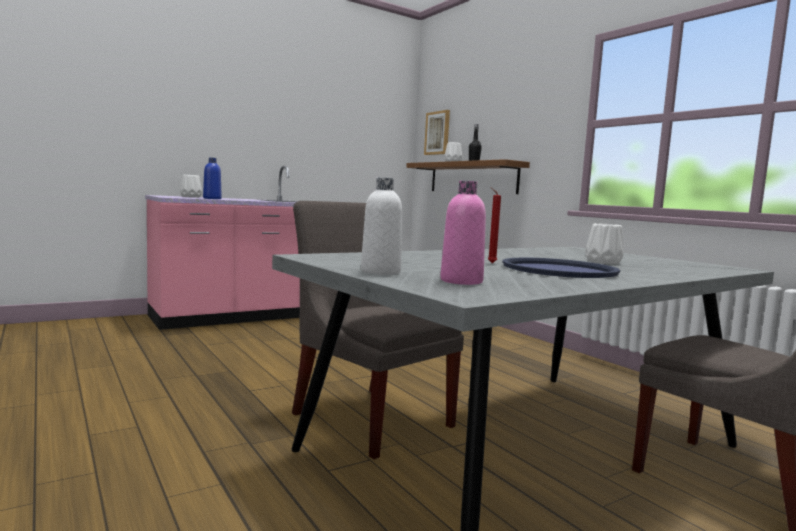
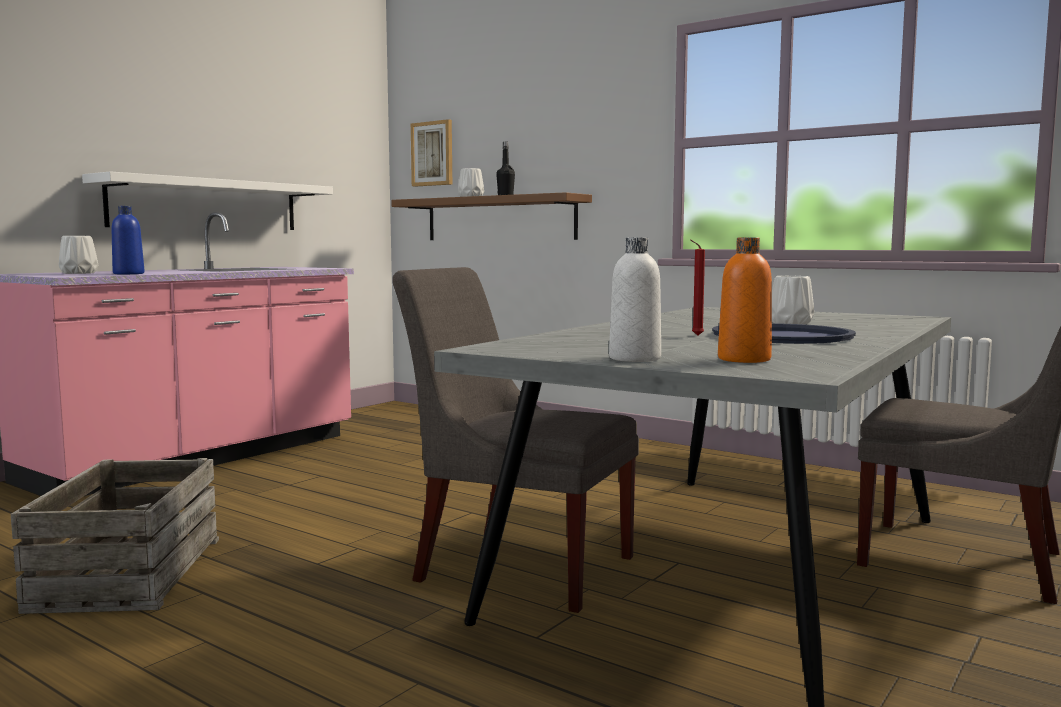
camera: 20 degrees left, 0 degrees up
pink bottle [440,181,486,285] -> orange bottle [718,238,772,363]
none -> crate [11,458,219,614]
none -> white shelf [82,171,333,230]

